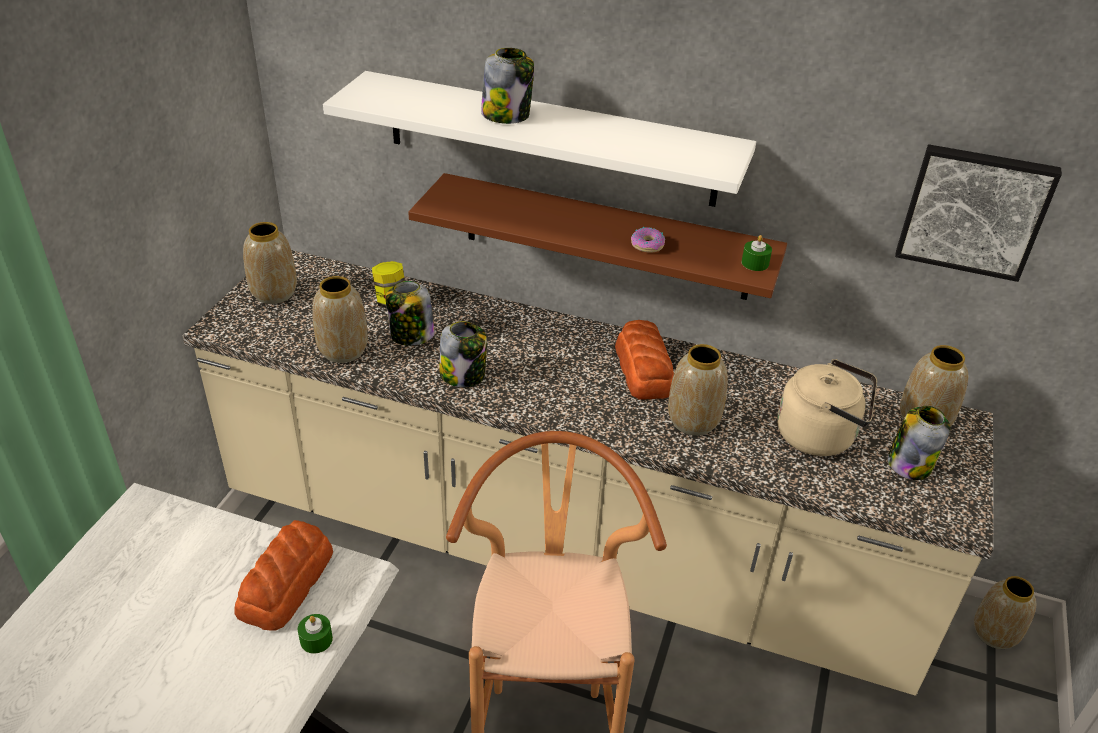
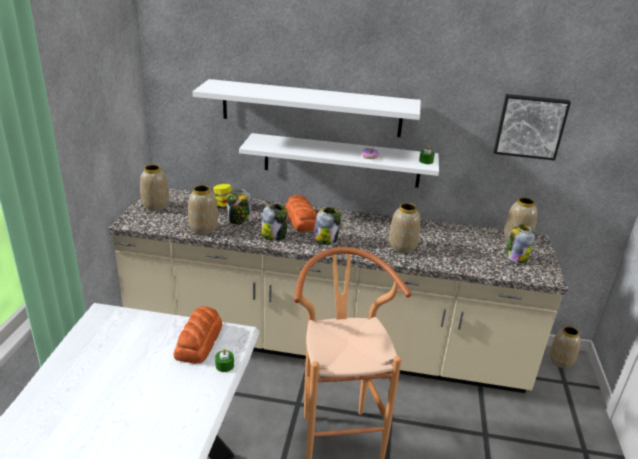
camera: 10 degrees left, 10 degrees down
brown shelf [408,173,787,300] -> white shelf [239,133,439,188]
jar [481,48,534,124] -> jar moved to [313,207,341,245]
bread [615,320,674,400] -> bread moved to [285,195,317,232]
beige kettle [777,359,877,456] -> none

